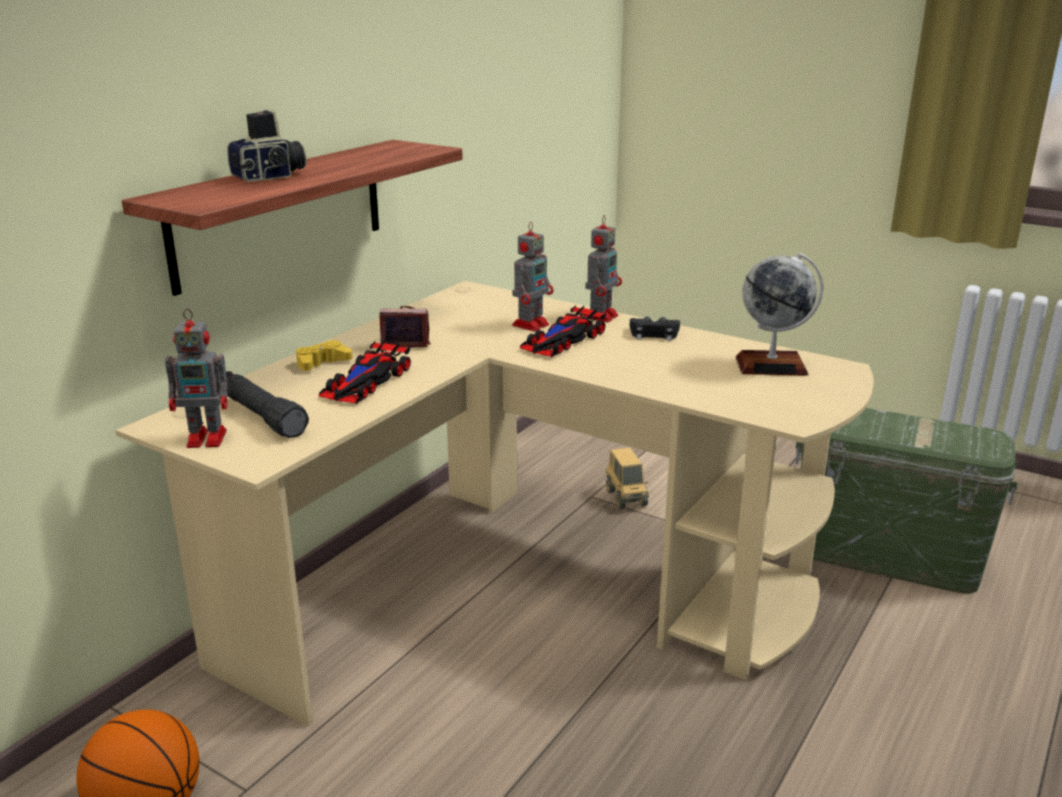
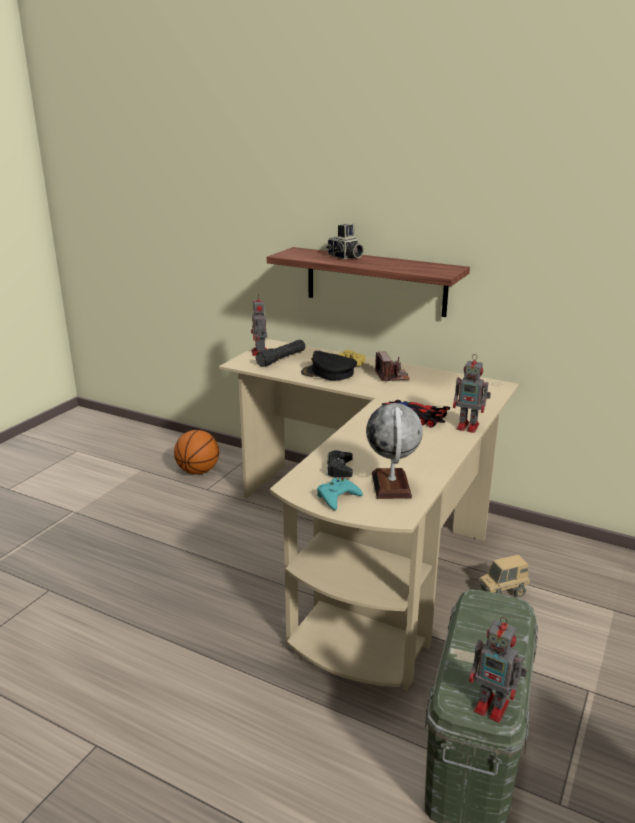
camera: 85 degrees right, 0 degrees up
toy car [318,341,411,404] -> black cap [301,351,357,380]
toy robot [512,222,554,331] -> toy robot moved to [469,616,527,723]
black game controller [630,316,680,341] -> black game controller moved to [327,450,353,478]
none -> turquoise game controller [317,477,363,510]

